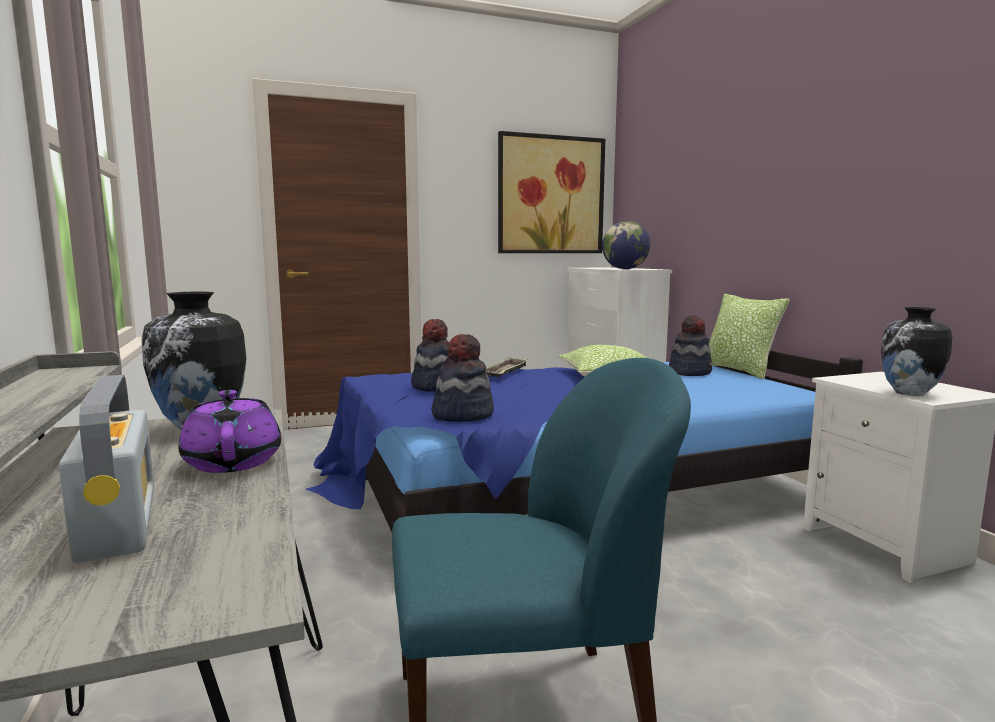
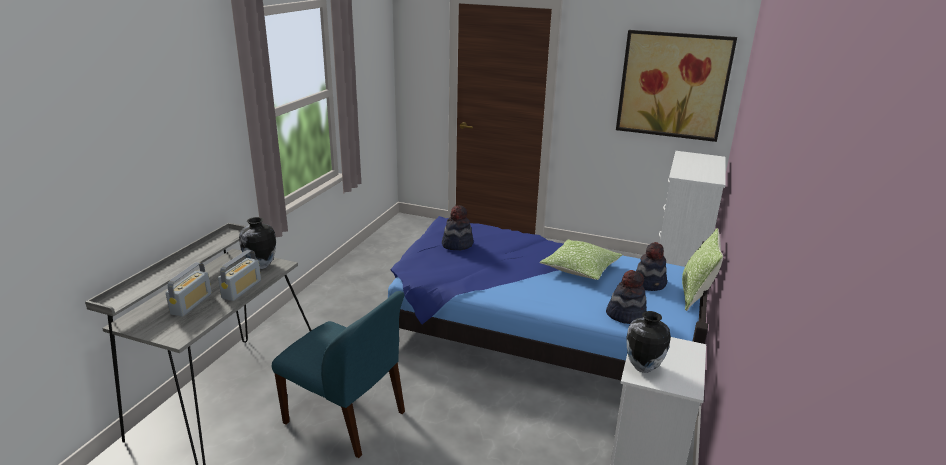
camera: 40 degrees right, 15 degrees up
purple teapot [178,390,281,473] -> radio [218,250,261,301]
hat [431,334,494,422] -> hat moved to [606,270,647,324]
tray [486,357,528,378] -> none
globe [602,221,650,269] -> none

